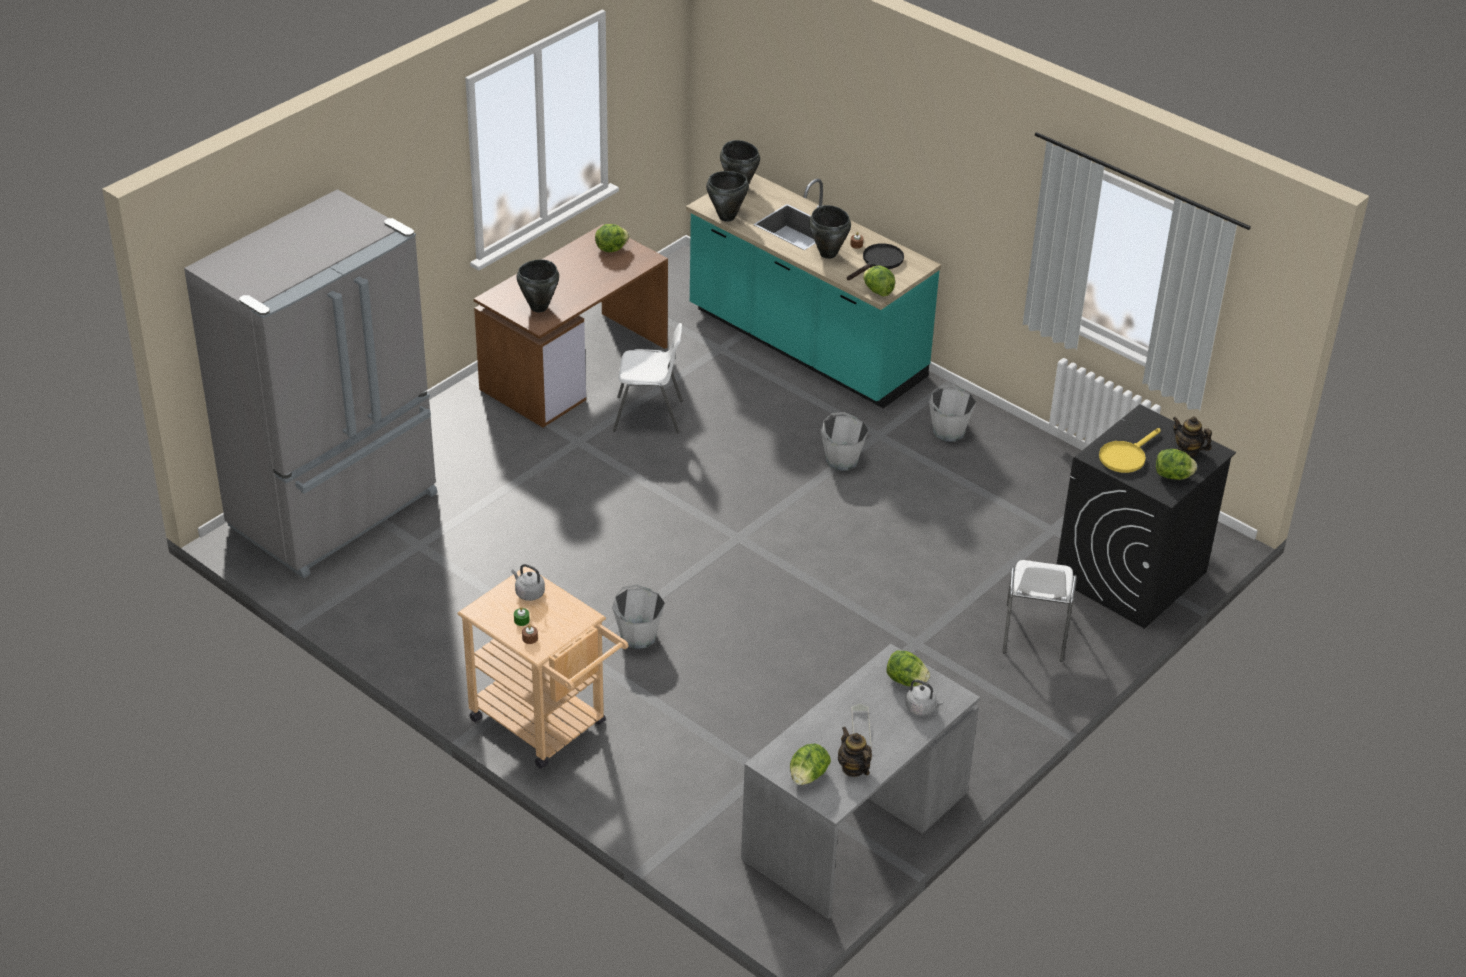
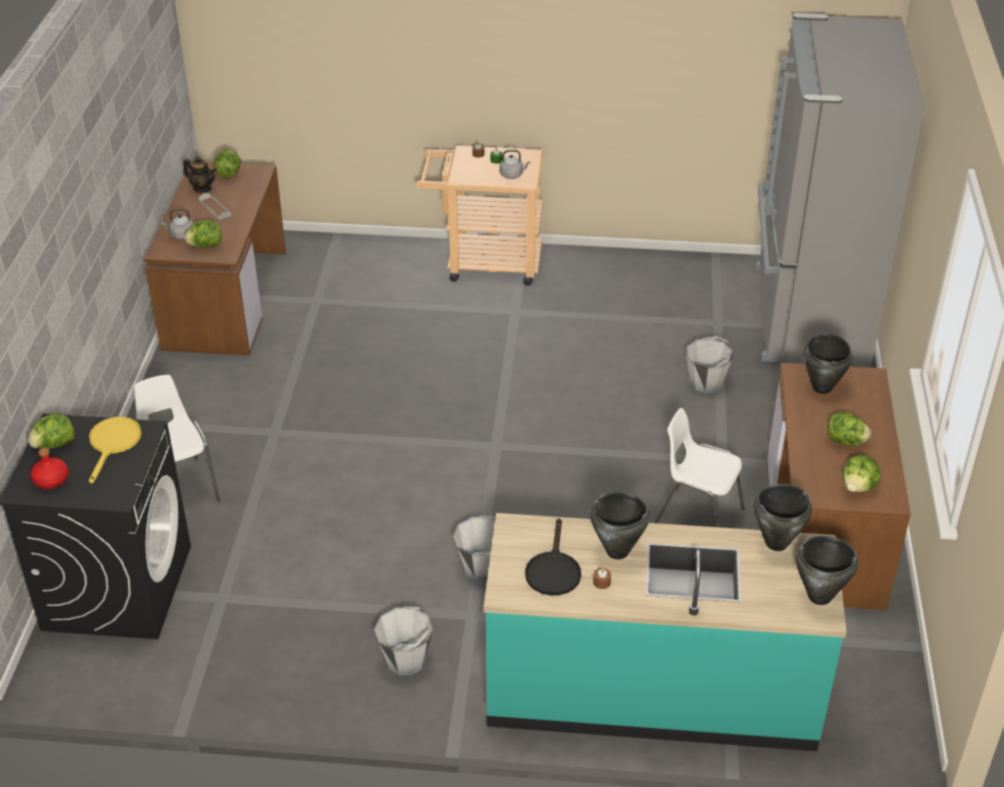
camera: 145 degrees right, 0 degrees up
grey bucket [612,585,665,649] -> grey bucket moved to [686,336,733,393]
white chair [613,323,683,434] -> white chair turned 60 degrees clockwise [654,408,745,527]
grey desk [741,644,980,919] -> brown desk [144,161,286,356]
lettuce [863,265,895,297] -> lettuce moved to [827,412,871,446]
teapot [1172,416,1212,457] -> red bottle [30,448,69,489]

